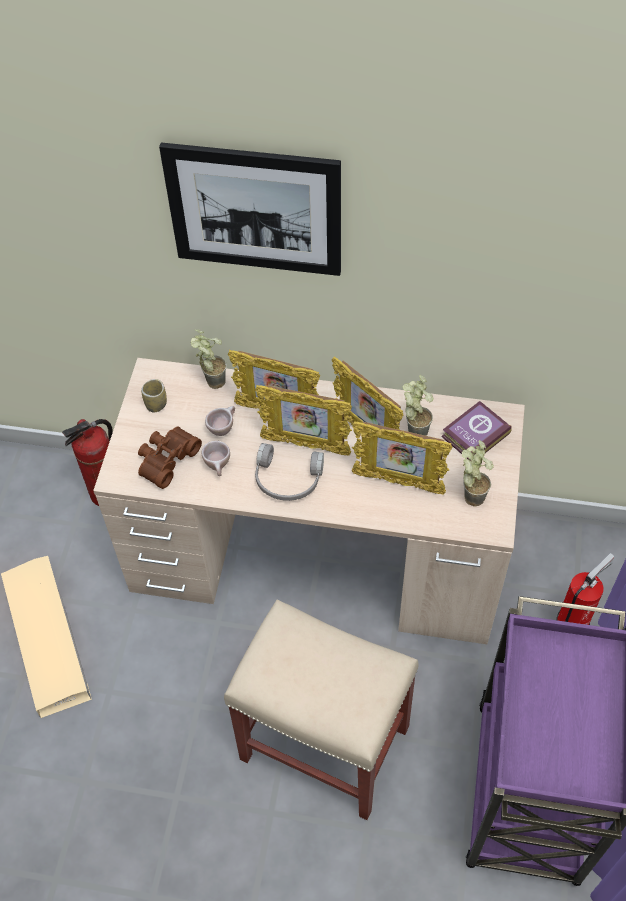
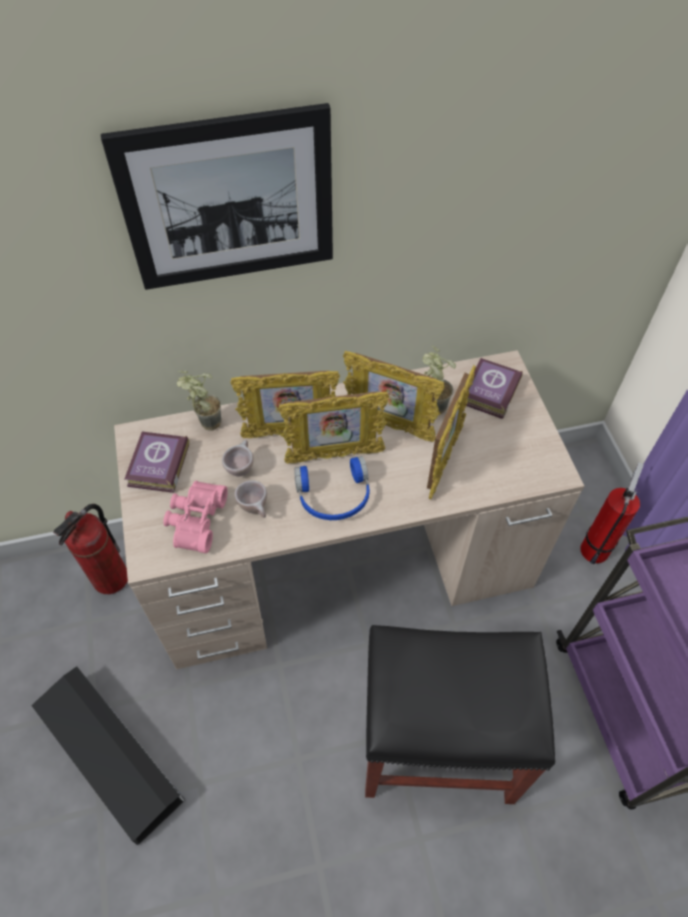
camera: 25 degrees left, 0 degrees up
beige storage box [1,556,92,718] -> black storage box [31,667,185,845]
brown binoculars [138,427,202,489] -> pink binoculars [163,481,228,553]
cup [141,379,167,412] -> book [125,432,189,493]
beige stool [224,599,419,820] -> black stool [365,625,555,804]
grey headphones [255,443,324,501] -> blue headphones [294,456,370,520]
picture frame [352,422,452,495] -> picture frame turned 60 degrees counterclockwise [427,365,476,499]
potted plant [461,440,494,507] -> none

